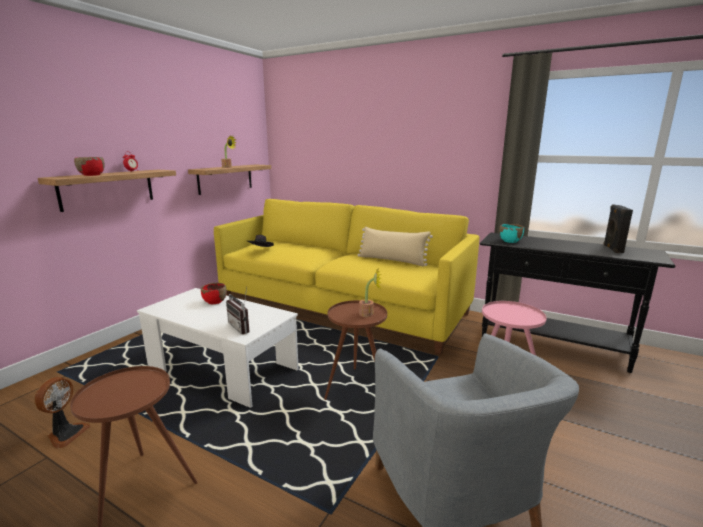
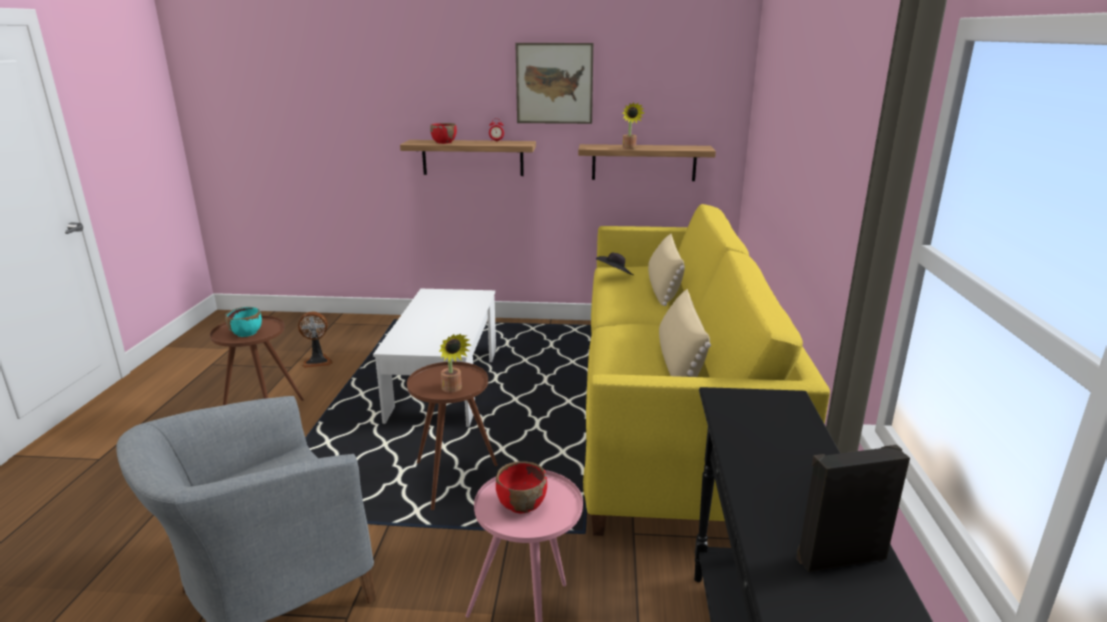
camera: 65 degrees right, 5 degrees up
red bowl [201,282,227,304] -> red bowl moved to [496,462,547,513]
radio [226,287,249,334] -> none
turquoise bowl [499,224,524,243] -> turquoise bowl moved to [225,307,262,337]
none -> picture [515,43,593,124]
none -> beige pillow [648,234,685,306]

